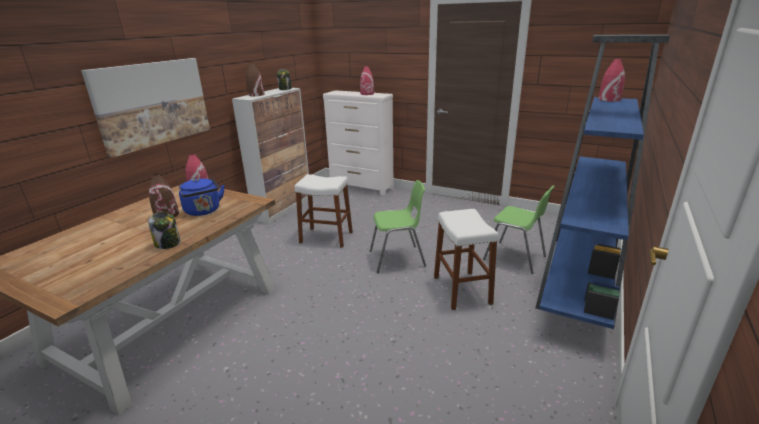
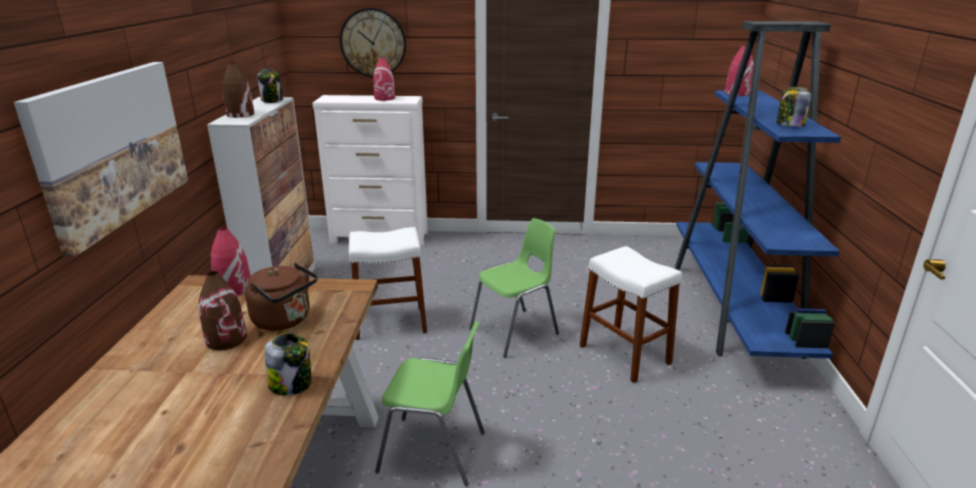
camera: 25 degrees left, 0 degrees up
blue kettle [179,178,224,216] -> brown kettle [245,263,318,331]
green chair [483,186,555,274] -> green chair moved to [375,321,485,486]
none -> wall clock [340,8,406,77]
none -> jar [776,87,811,127]

